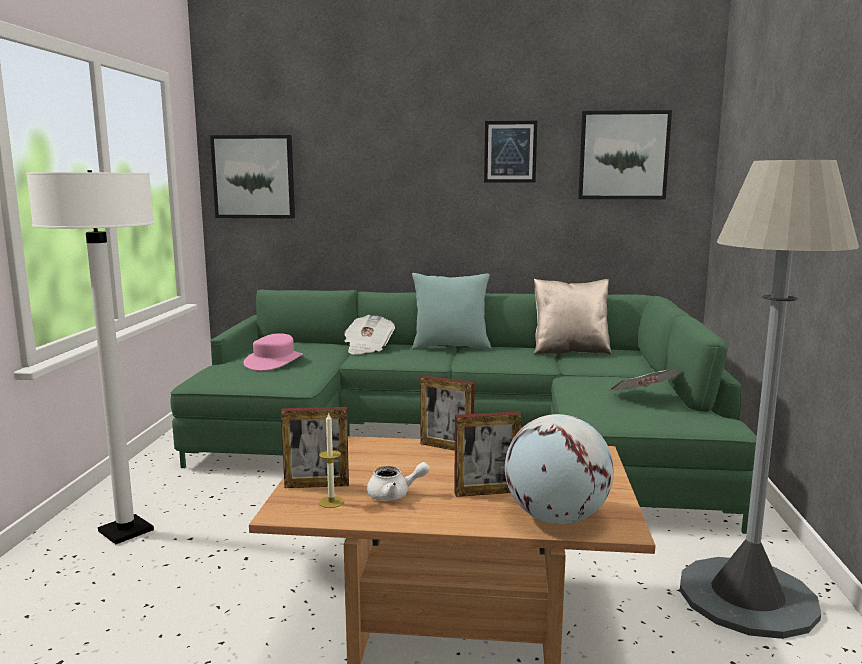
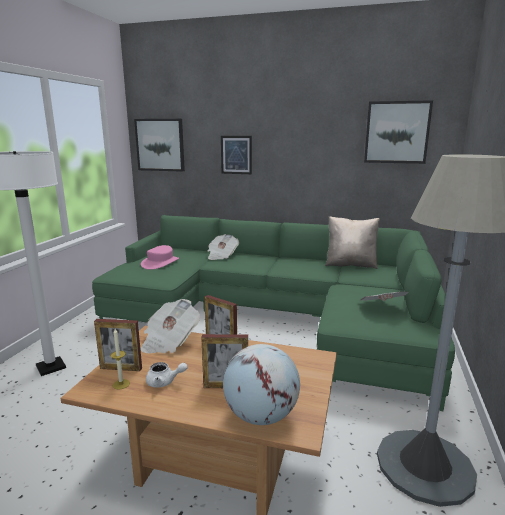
camera: 10 degrees right, 5 degrees up
turquoise pillow [412,273,491,350] -> none
picture [484,121,537,183] -> picture moved to [221,136,252,174]
none -> newspaper [140,299,200,353]

